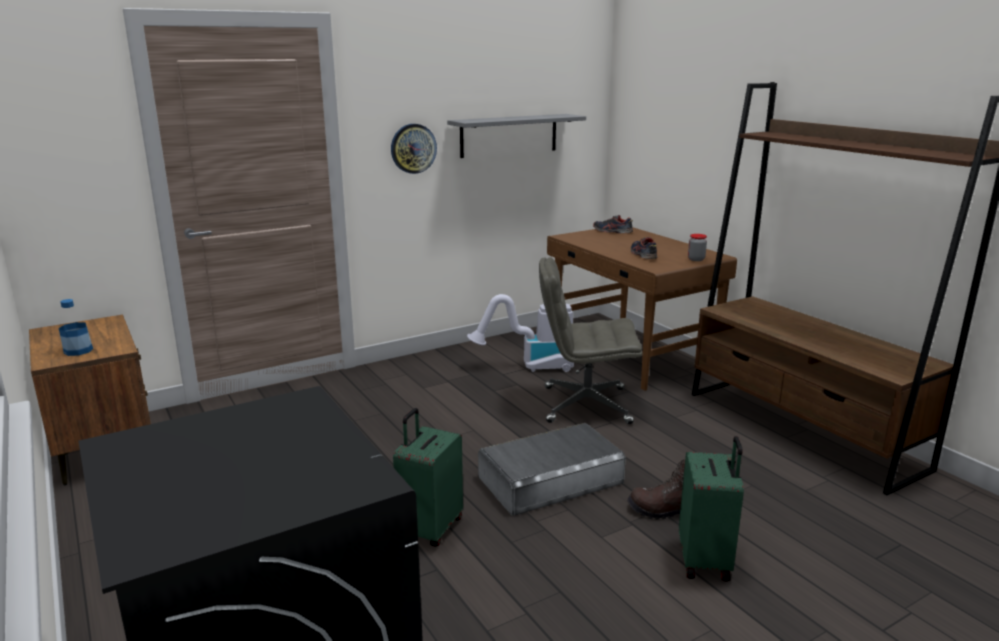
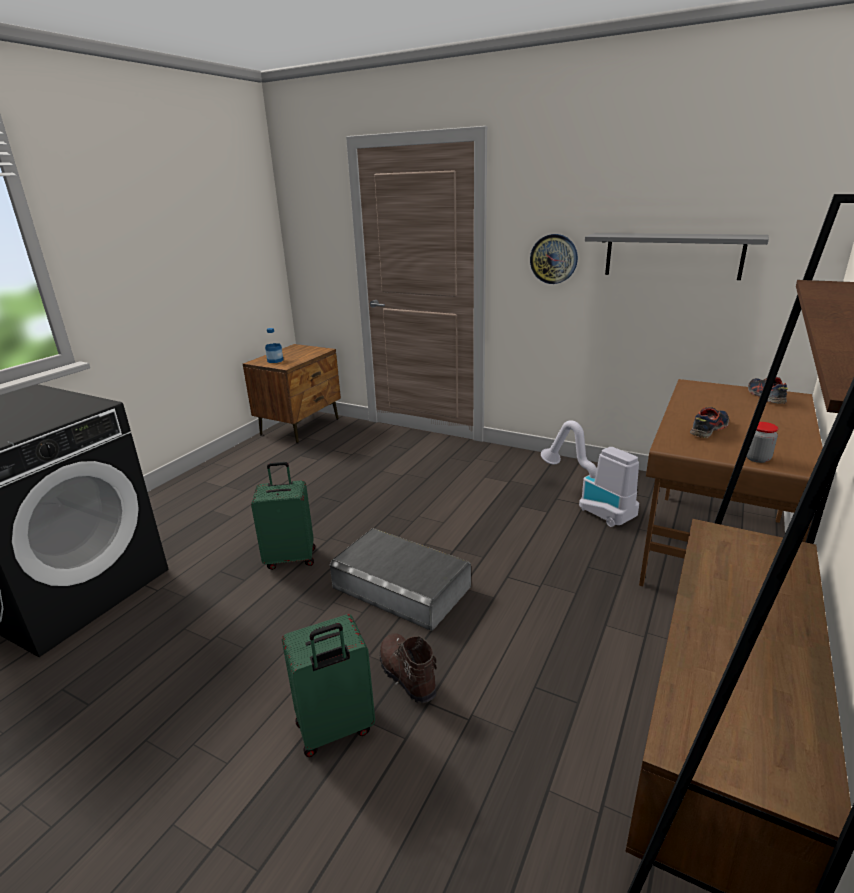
camera: 60 degrees right, 5 degrees up
grey office chair [539,257,643,424] -> none

